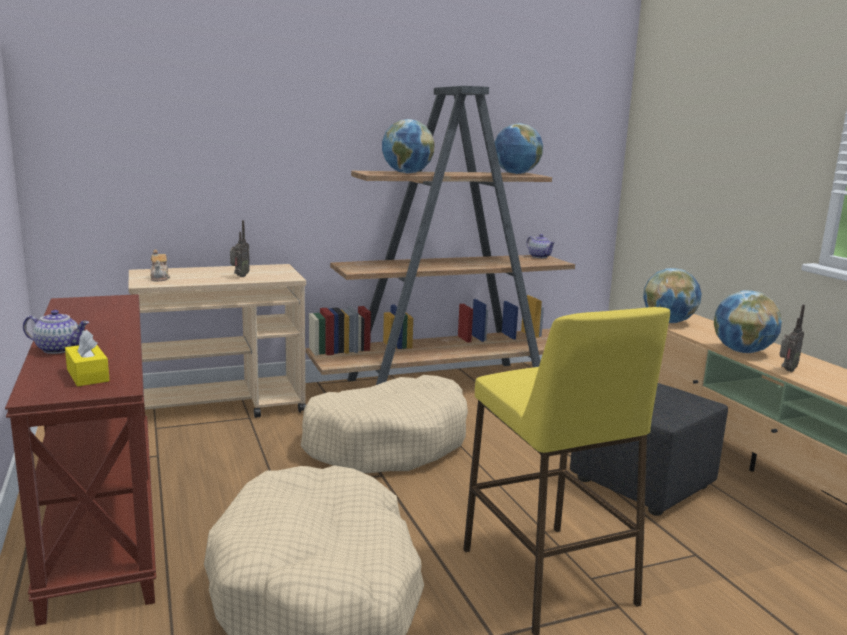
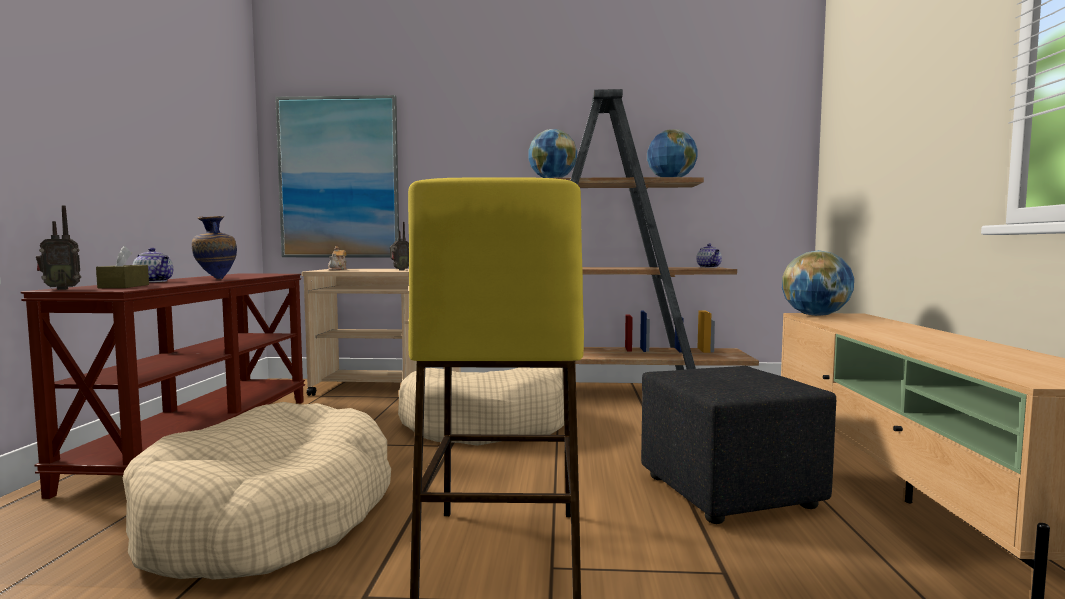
camera: 25 degrees right, 10 degrees down
yellow tissue box [65,330,110,386] -> brown tissue box [96,246,149,288]
globe [714,290,782,353] -> none
radio [780,305,805,372] -> radio moved to [36,206,81,290]
none -> vase [192,216,237,279]
none -> picture [275,95,399,257]

